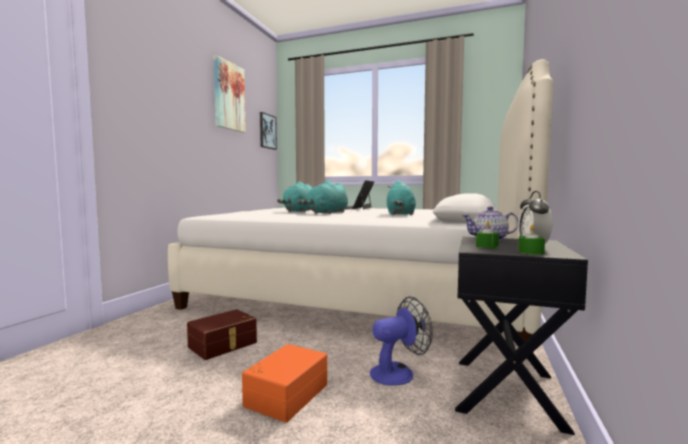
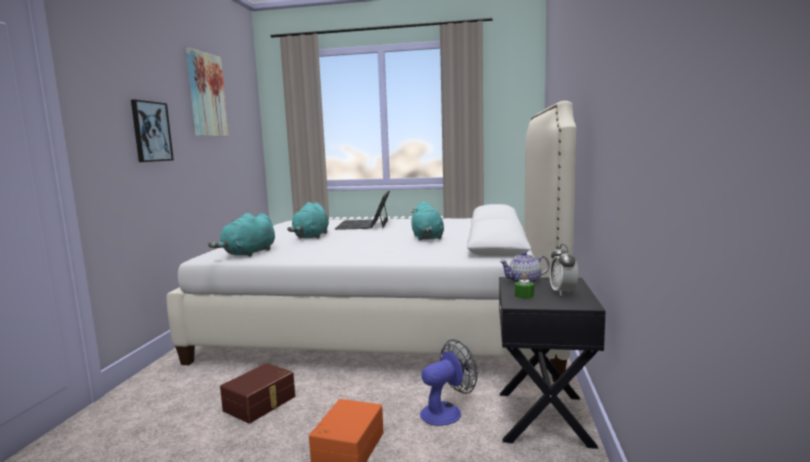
camera: 10 degrees left, 5 degrees up
picture [260,112,277,150] -> picture moved to [131,99,174,162]
turquoise plush toy [299,181,348,214] -> turquoise plush toy moved to [208,213,275,257]
green candle [518,225,545,255] -> none

